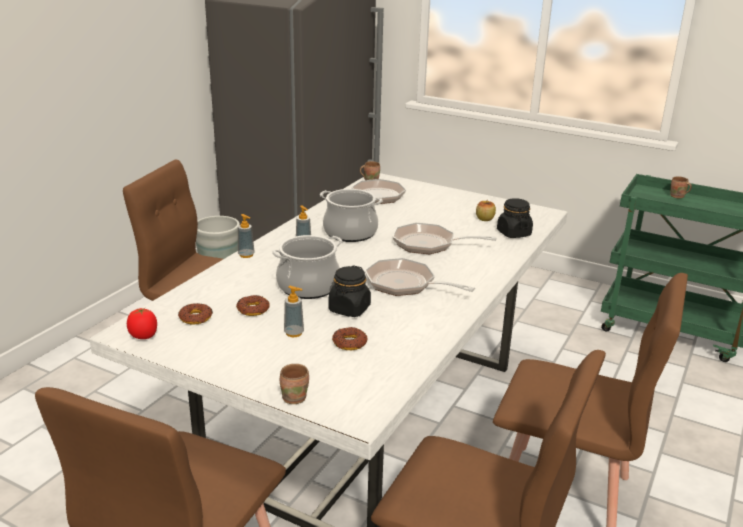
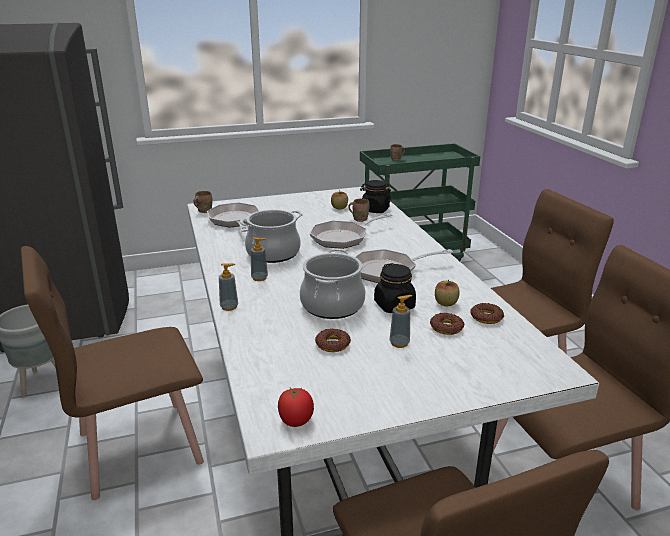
camera: 45 degrees left, 0 degrees up
donut [178,303,213,325] -> donut moved to [470,303,505,324]
brown mug [280,364,309,404] -> brown mug moved to [348,198,369,222]
none -> apple [435,279,460,306]

